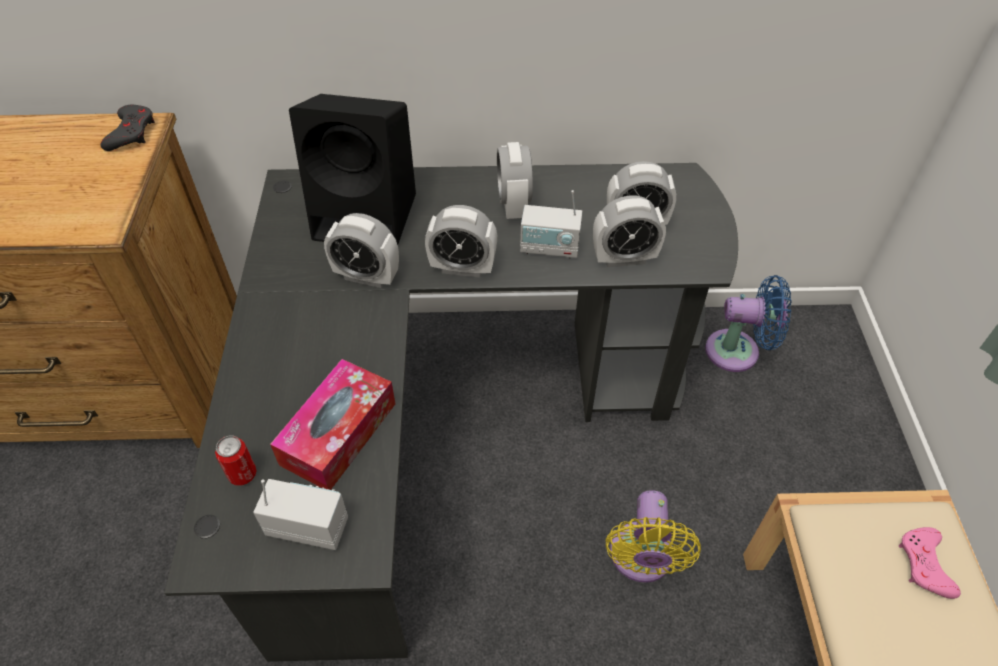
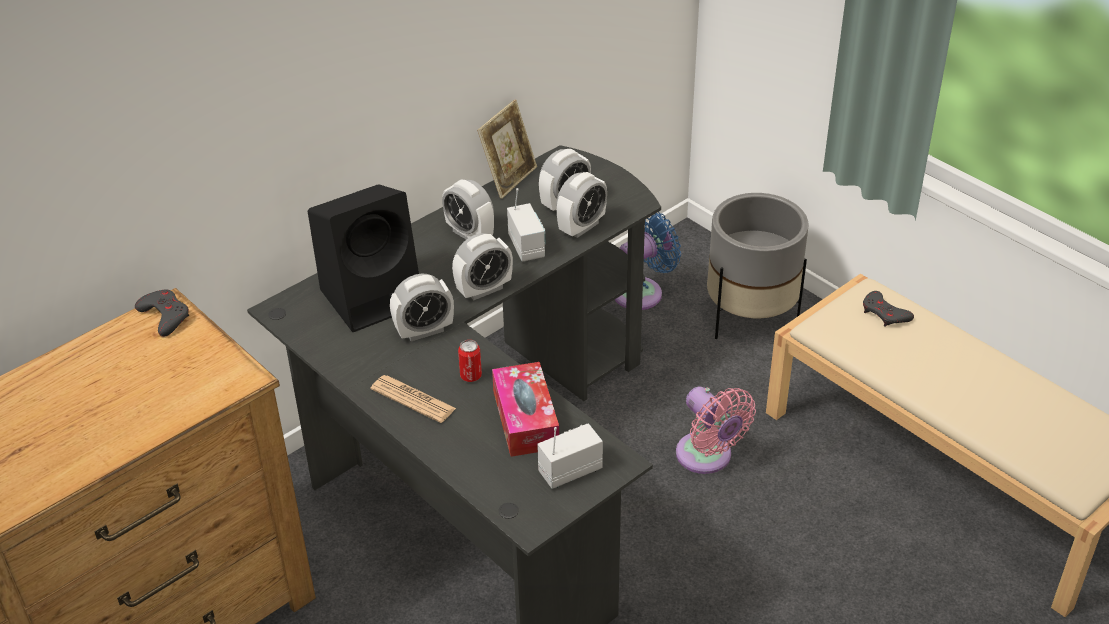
camera: 40 degrees left, 10 degrees down
can [215,436,257,486] -> can moved to [458,340,482,382]
radio [520,190,582,259] -> radio turned 75 degrees counterclockwise [507,188,546,262]
yellow fan [606,490,701,583] -> pink fan [676,387,756,474]
pink game controller [899,527,961,599] -> grey game controller [863,291,914,327]
none -> newspaper [371,375,456,423]
none -> picture frame [477,100,537,199]
none -> grey planter [707,193,809,339]

